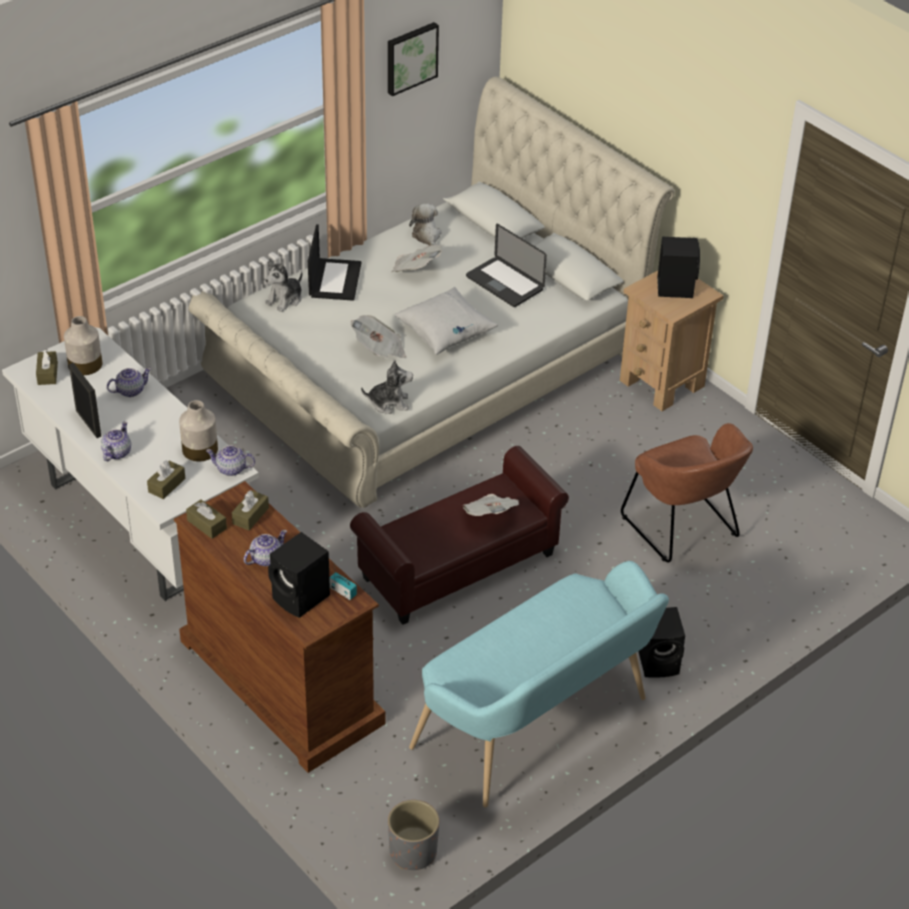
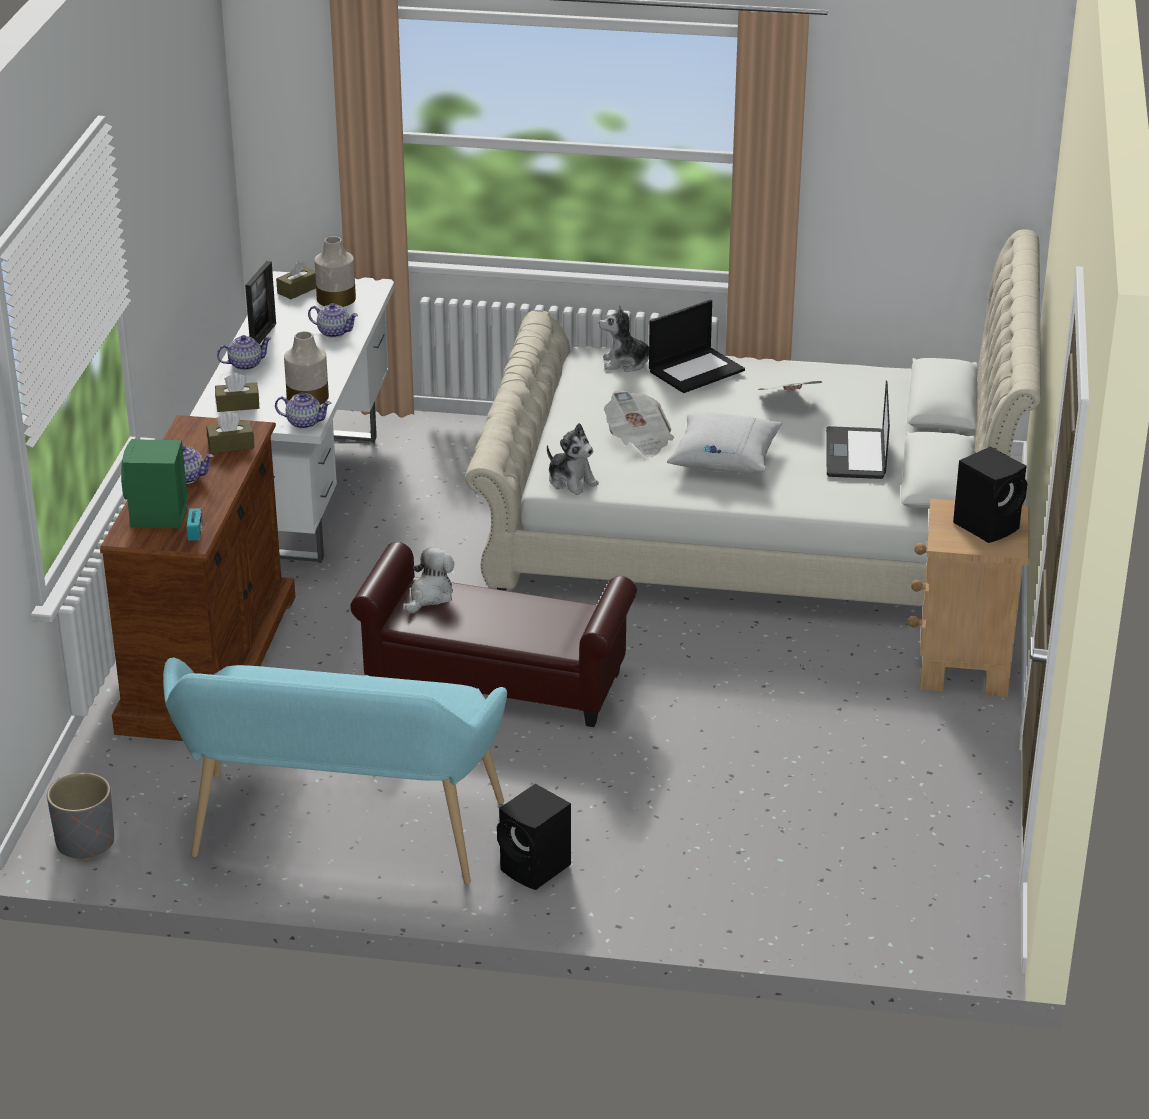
camera: 50 degrees right, 10 degrees down
brown tissue box [186,500,227,539] -> none
teapot [206,445,255,476] -> teapot turned 135 degrees clockwise [275,392,331,429]
black speaker [268,532,330,618] -> green speaker [121,439,188,528]
picture [388,22,439,96] -> none
plush toy [409,203,441,246] -> plush toy moved to [405,547,454,613]
newspaper [463,494,519,516] -> none
brown armchair [621,423,753,562] -> none

